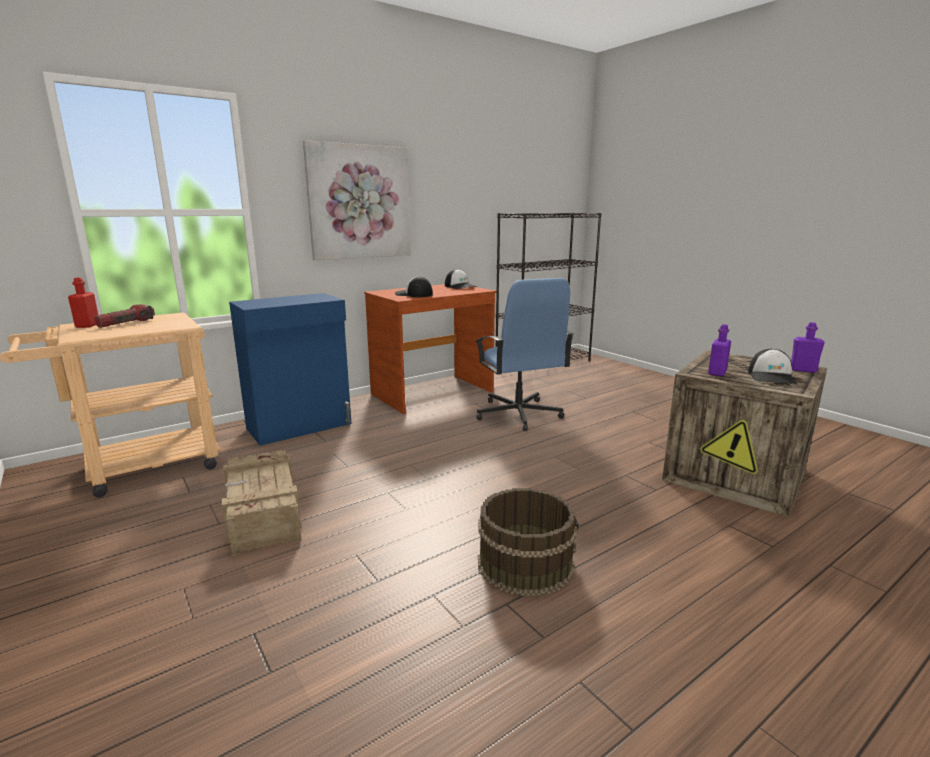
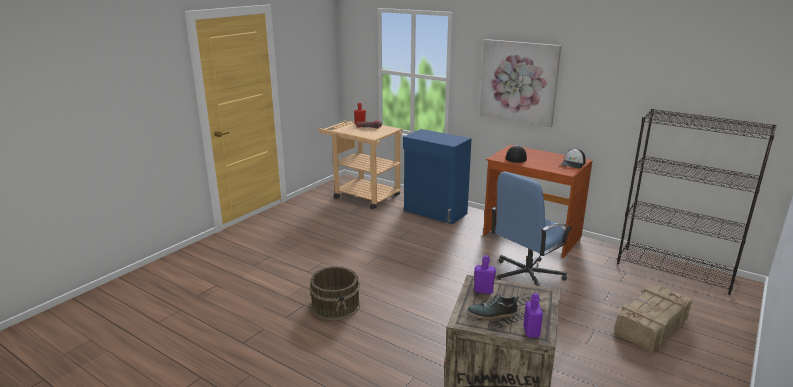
camera: 70 degrees right, 5 degrees up
crate [222,450,302,556] -> crate moved to [614,284,692,354]
cap [748,349,797,384] -> shoe [467,294,519,320]

